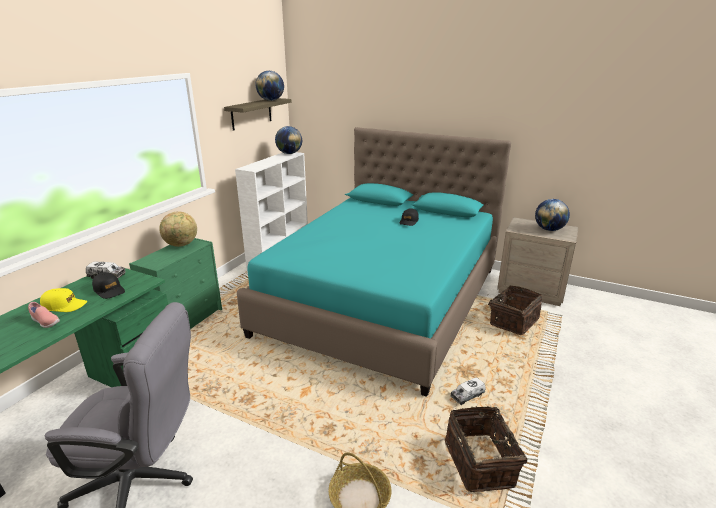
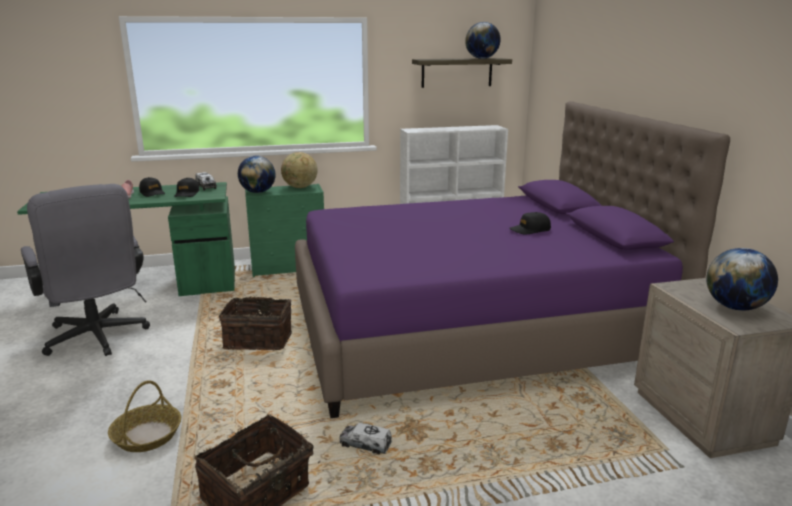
camera: 50 degrees right, 5 degrees down
yellow cap [40,288,87,312] -> black cap [139,177,165,197]
turquoise bed [237,127,511,397] -> purple bed [295,101,730,418]
globe [275,126,302,154] -> globe moved to [238,156,275,193]
basket [488,286,542,335] -> basket moved to [219,297,292,350]

